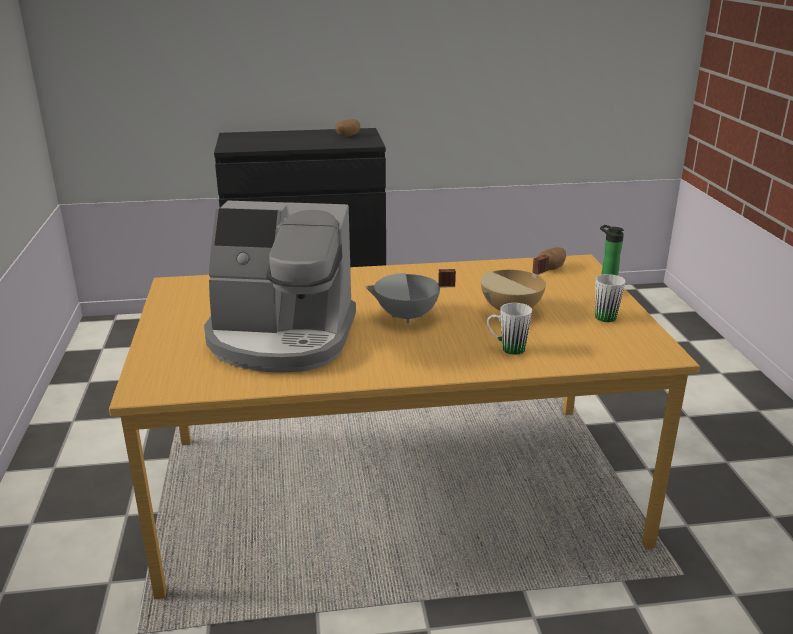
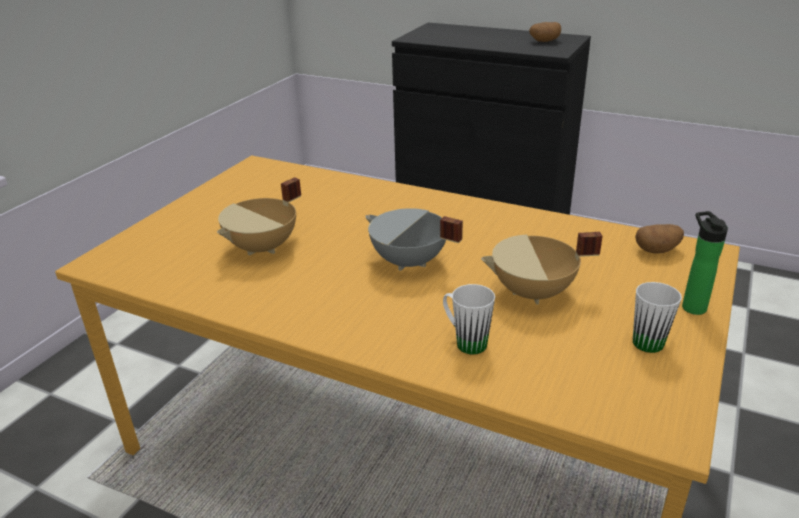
camera: 35 degrees right, 5 degrees up
coffee machine [204,201,356,373] -> beige cooking pot [217,177,301,255]

